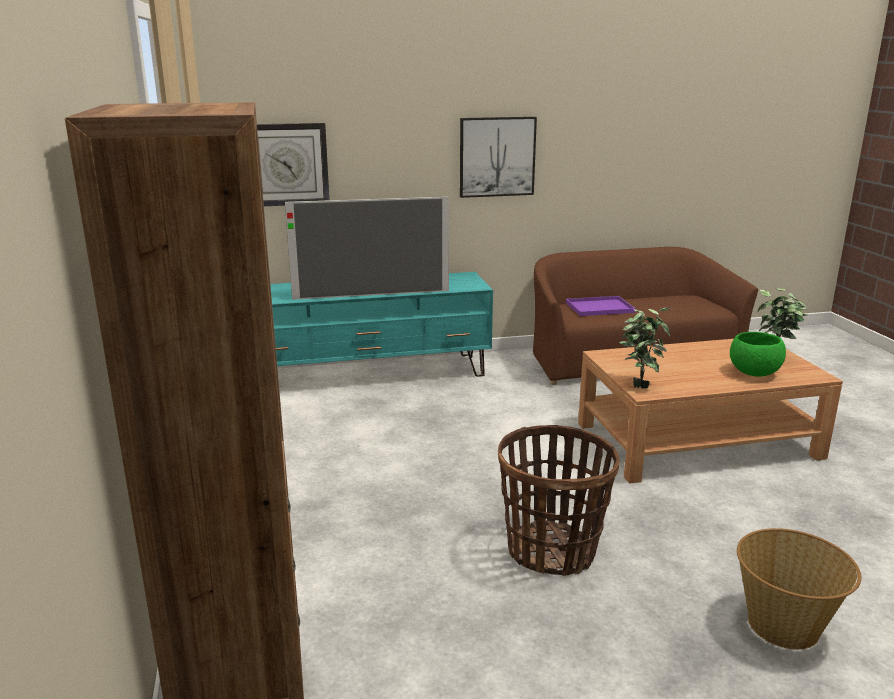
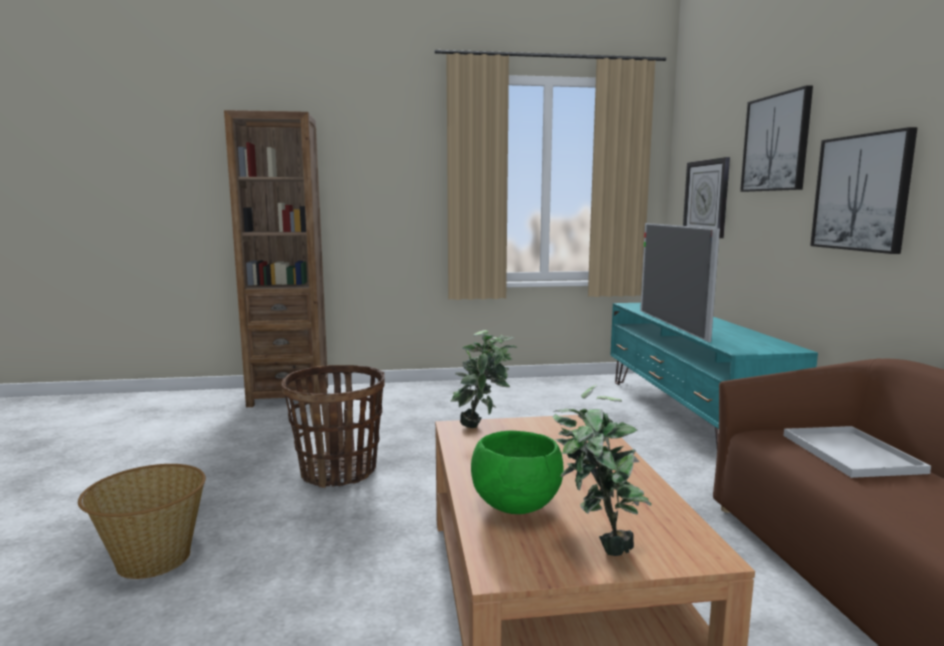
camera: 95 degrees right, 10 degrees down
purple tray [566,296,636,316] -> white tray [783,426,931,478]
none -> picture [740,85,813,192]

